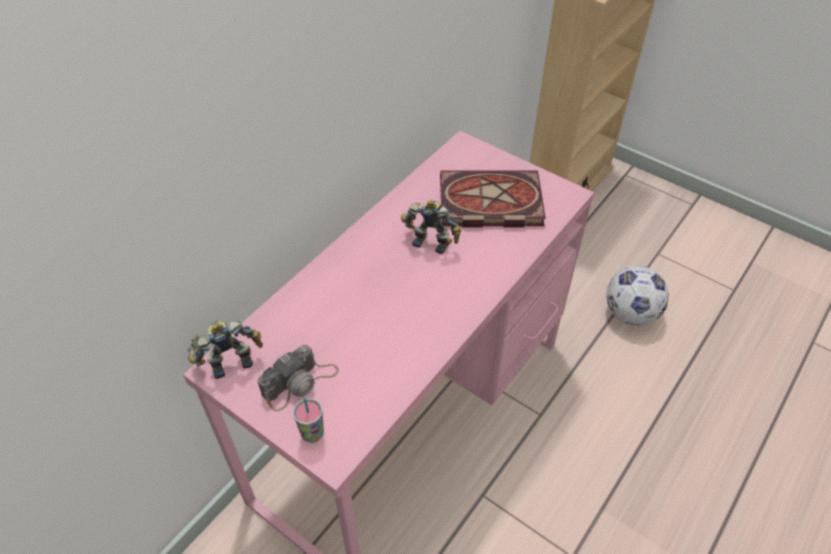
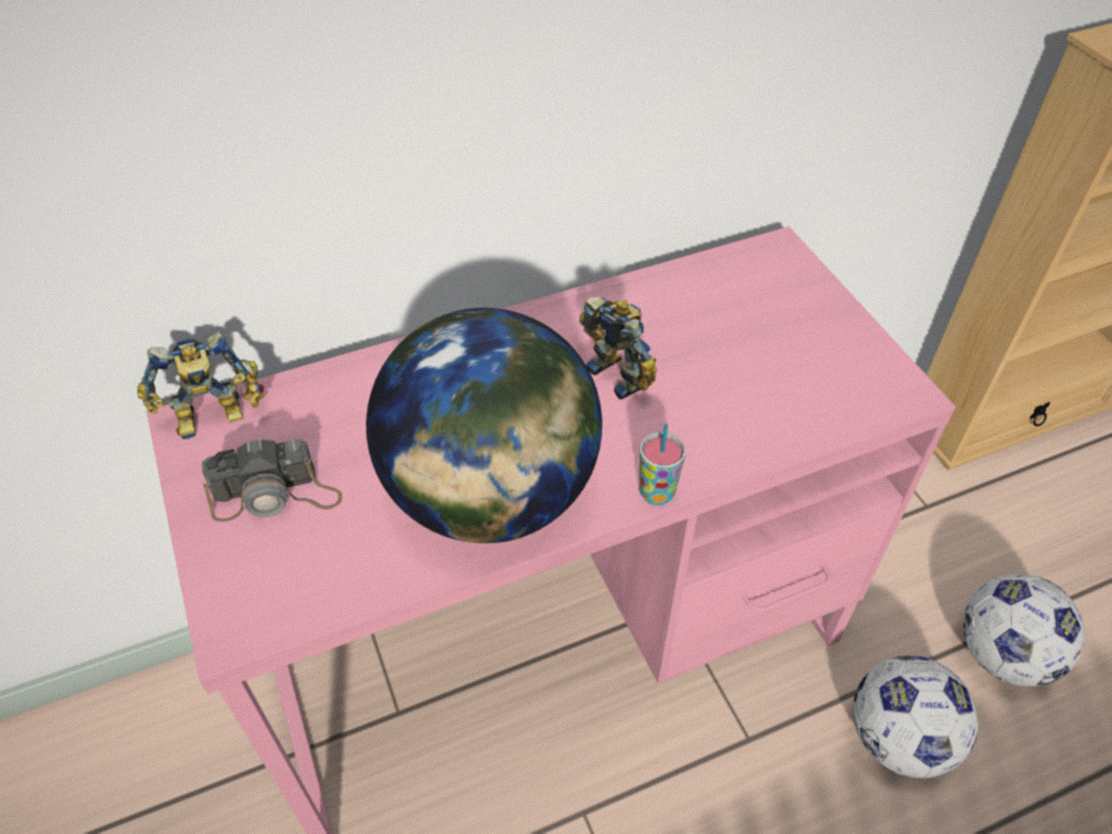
camera: 30 degrees right, 0 degrees up
toy robot [188,321,263,379] -> toy robot turned 150 degrees clockwise [137,331,264,440]
cup [293,398,324,443] -> cup moved to [639,424,686,506]
book [440,171,546,228] -> none
none -> globe [366,308,602,543]
none -> football [853,655,978,779]

